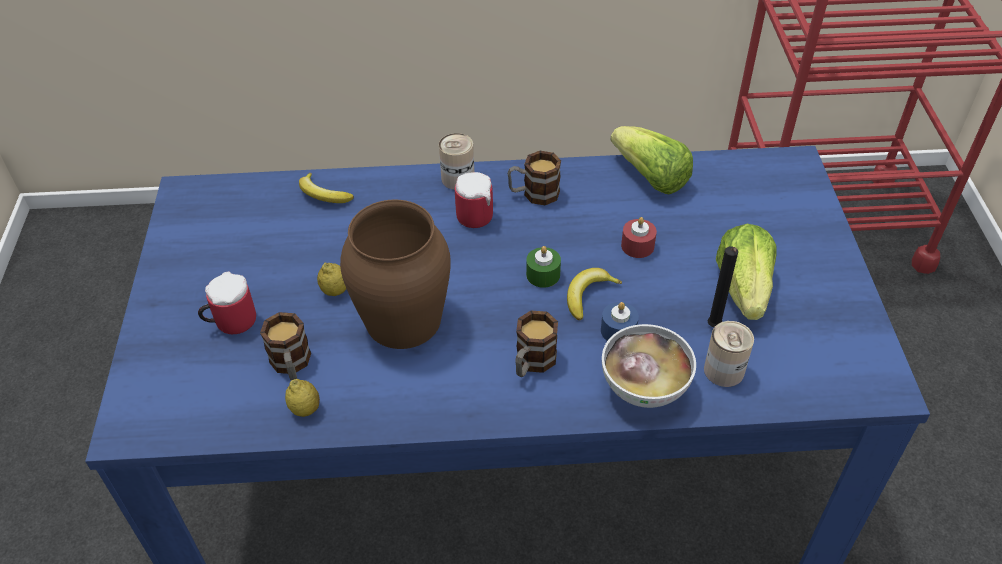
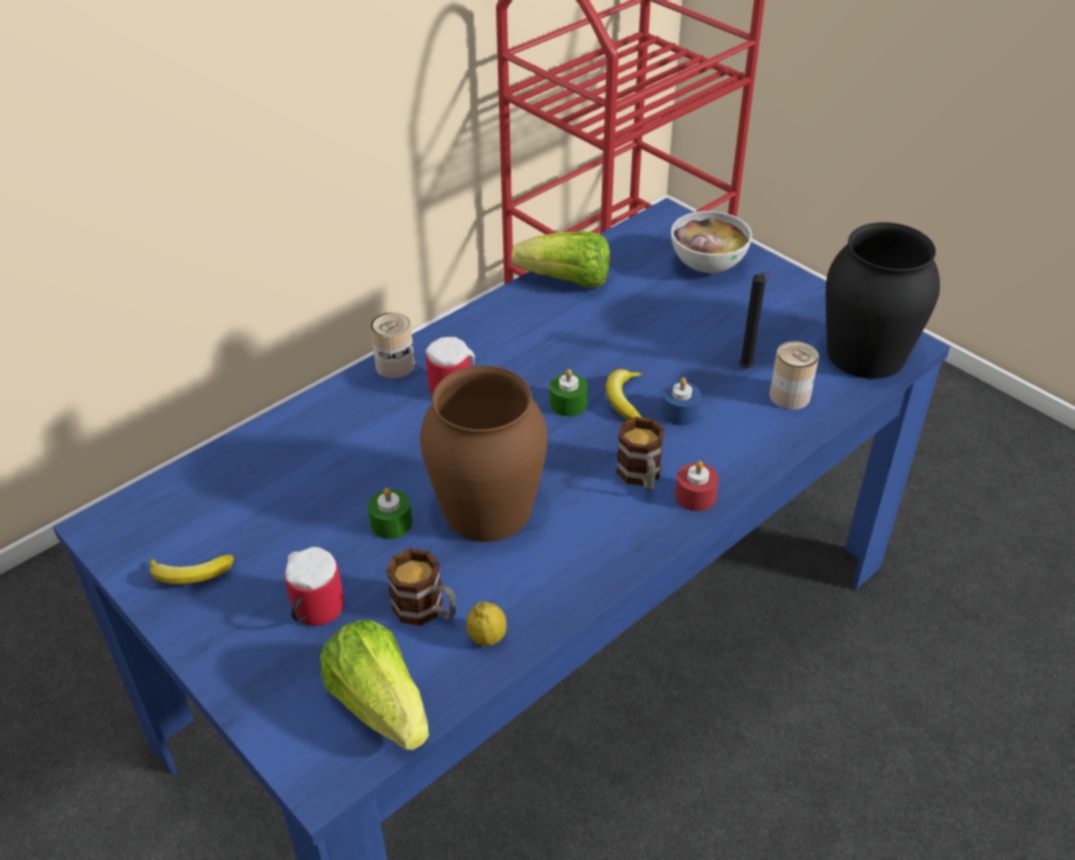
camera: 40 degrees left, 5 degrees down
banana [299,173,354,203] -> banana moved to [149,555,234,584]
lemon [317,263,346,296] -> green candle [368,488,412,539]
mug [508,151,561,205] -> none
bowl [602,324,696,408] -> bowl moved to [671,211,752,273]
red candle [621,217,657,258] -> red candle moved to [675,461,719,511]
lettuce [716,224,777,320] -> lettuce moved to [320,620,429,750]
none -> black vase [826,222,940,379]

